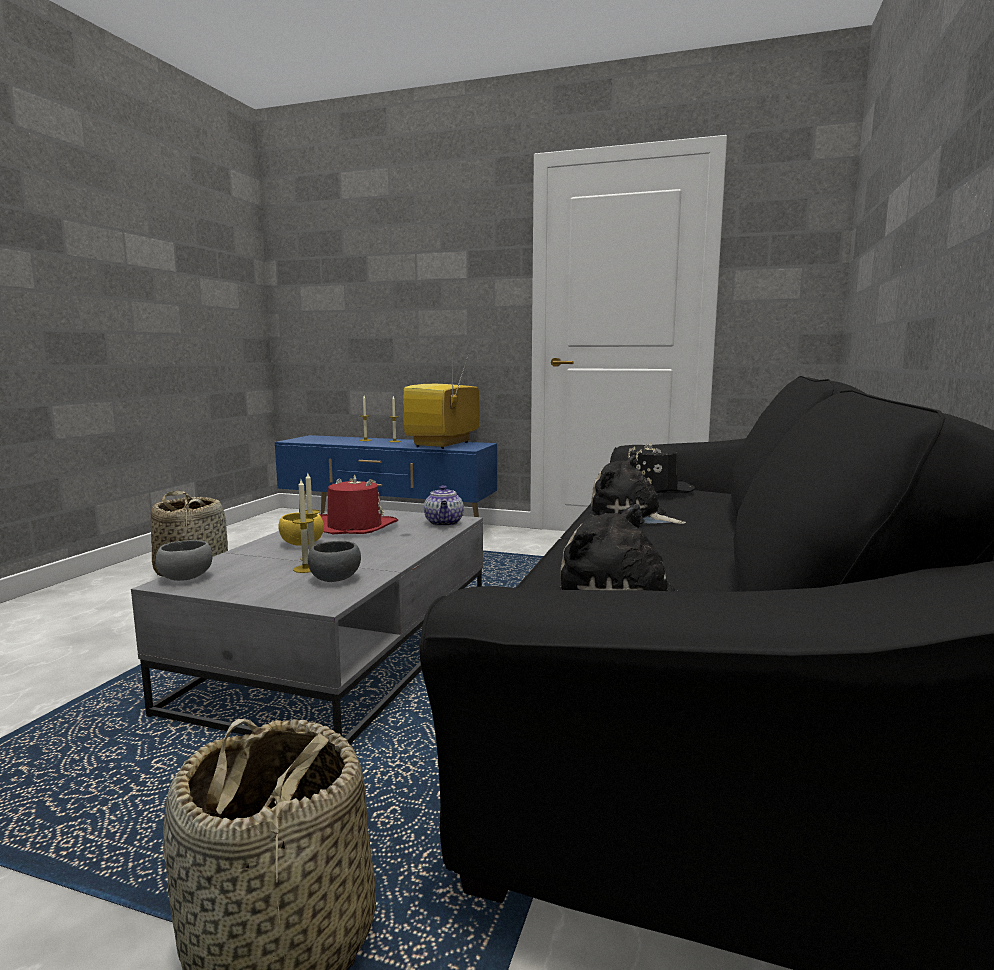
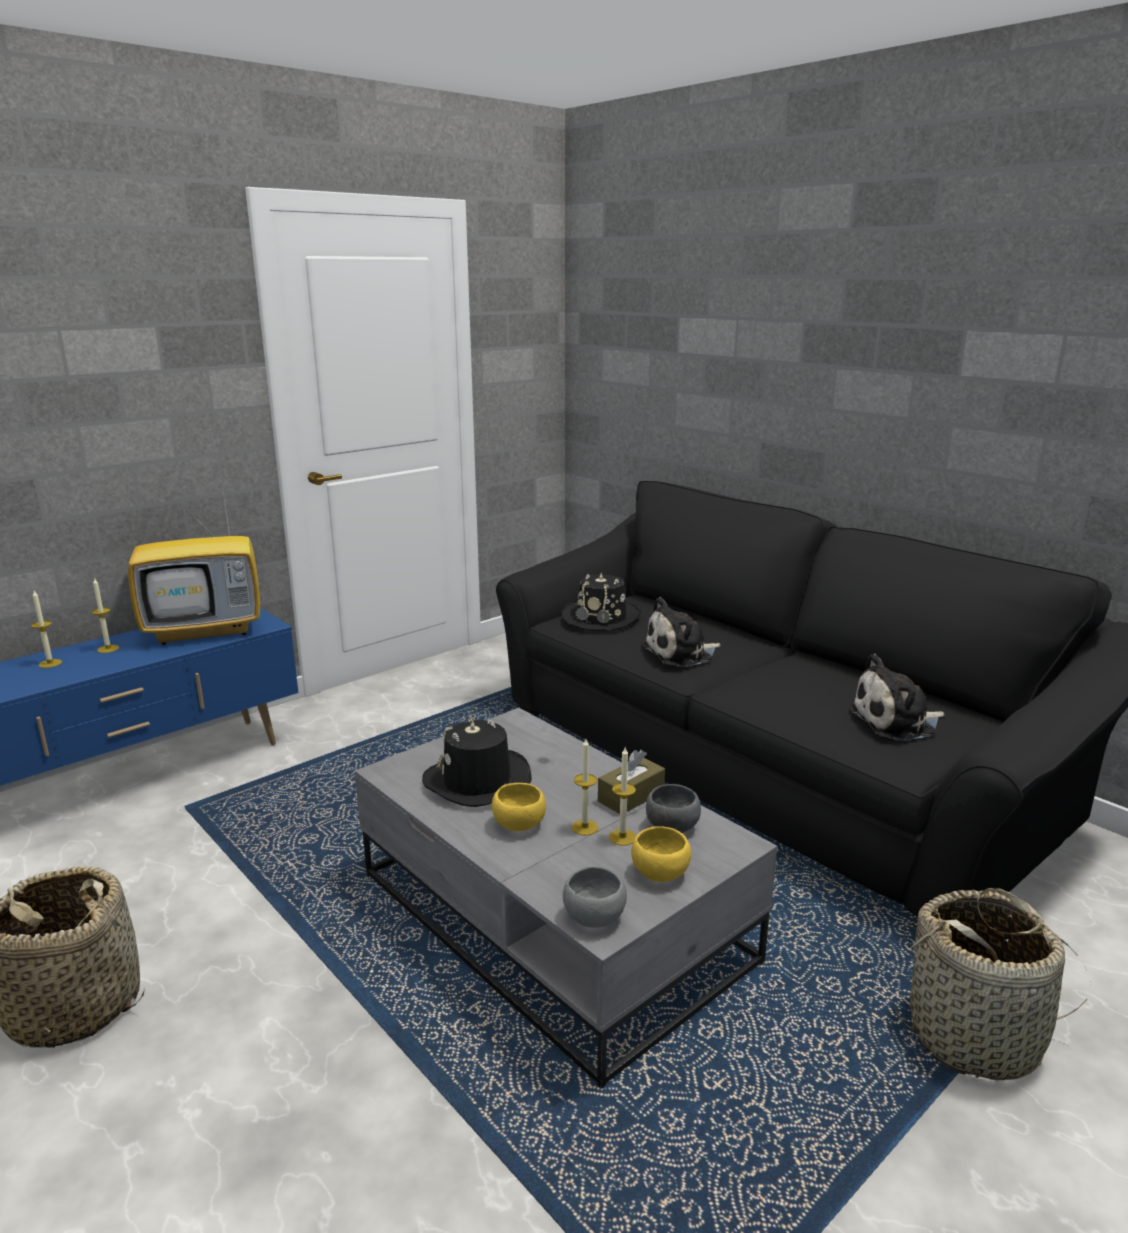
camera: 60 degrees left, 10 degrees up
red hat [320,474,398,534] -> black hat [422,718,531,807]
television [403,353,480,449] -> television turned 75 degrees counterclockwise [128,478,260,645]
teapot [424,485,464,526] -> none
none -> brown tissue box [598,750,665,814]
none -> yellow bowl [631,826,691,882]

